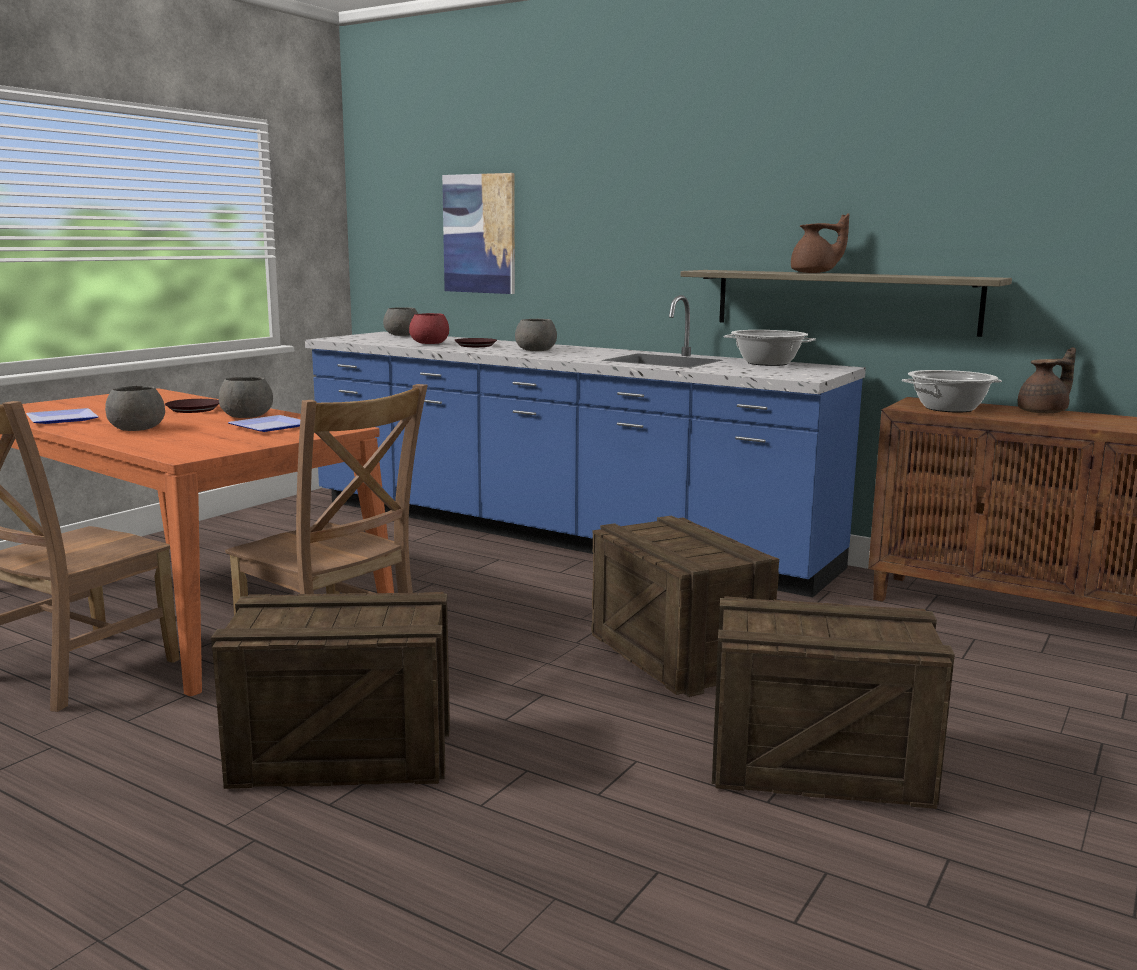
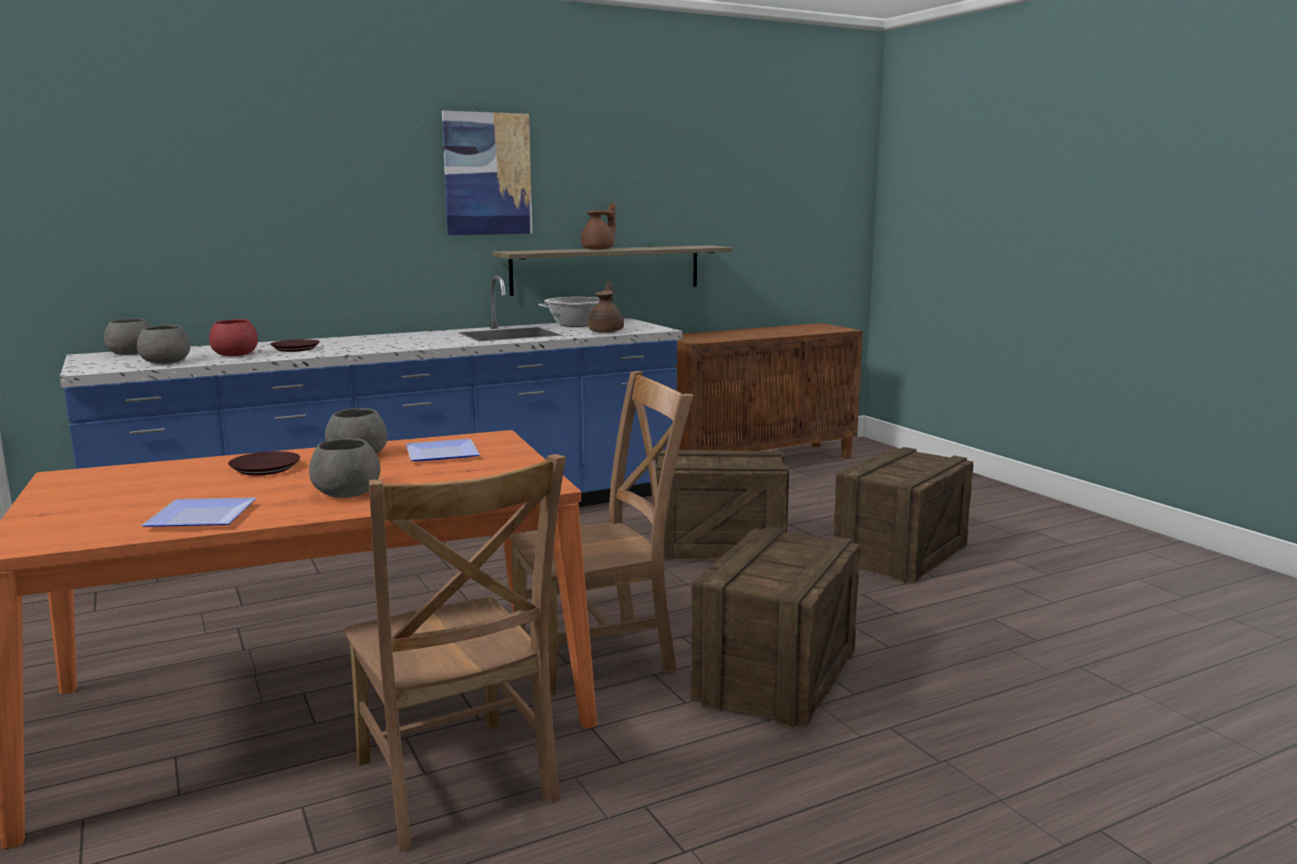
camera: 60 degrees left, 0 degrees up
picture [442,173,515,294] -> picture moved to [442,111,532,235]
grey bowl [515,319,557,351] -> grey bowl moved to [137,325,190,364]
cooking pot [902,370,1002,413] -> none
brown teapot [1018,347,1076,413] -> brown teapot moved to [588,281,624,333]

